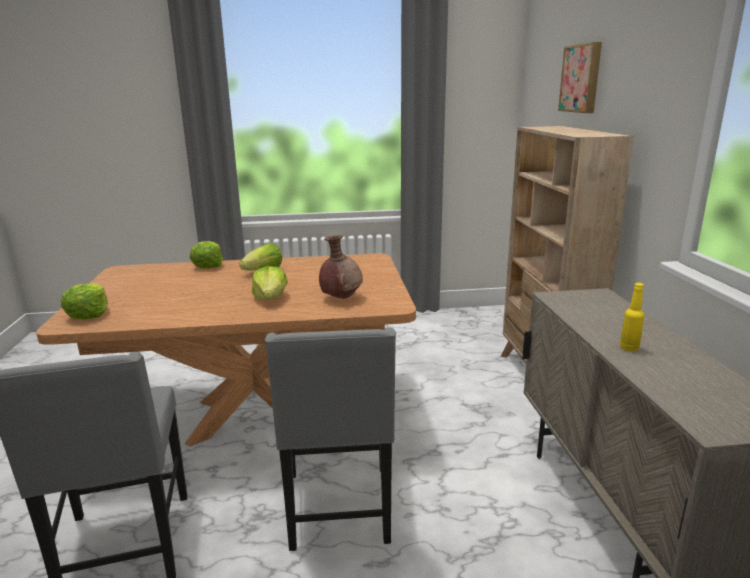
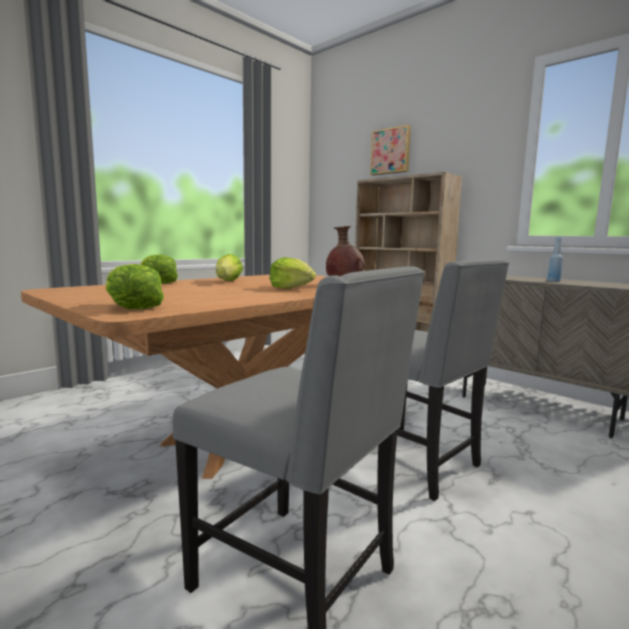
camera: 40 degrees left, 10 degrees down
yellow bottle [620,283,644,351] -> blue bottle [547,237,563,282]

